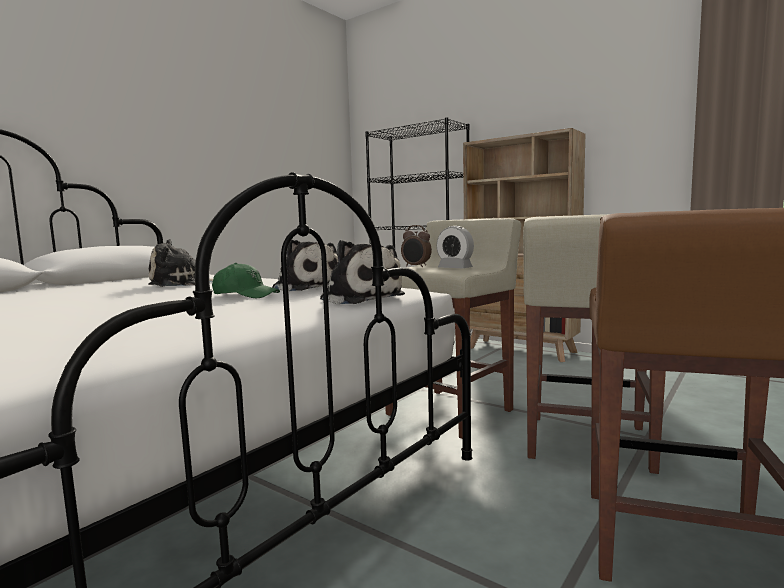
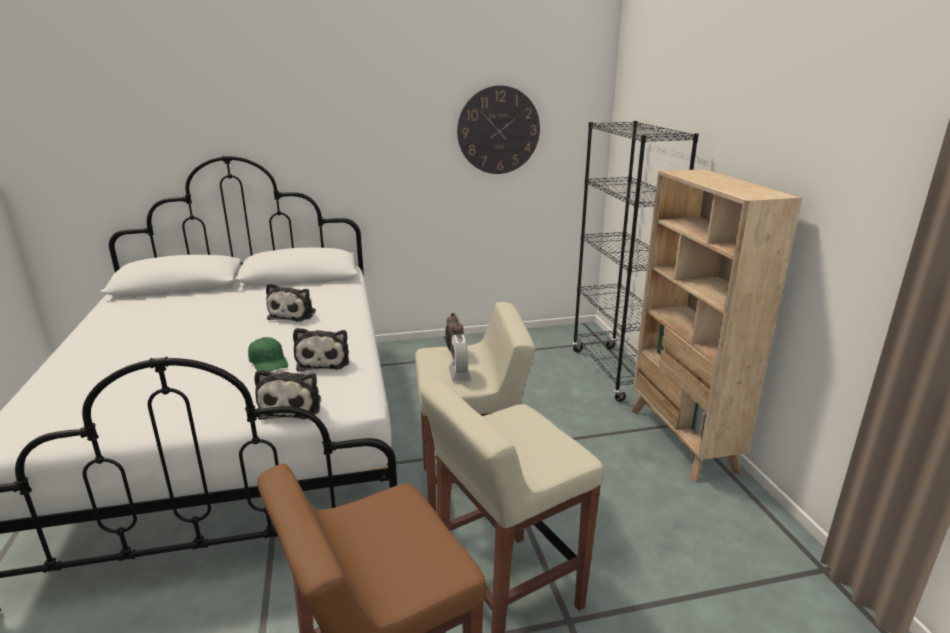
camera: 40 degrees right, 15 degrees up
plush toy [148,239,213,287] -> plush toy turned 105 degrees counterclockwise [266,283,316,322]
none -> wall clock [457,85,540,174]

